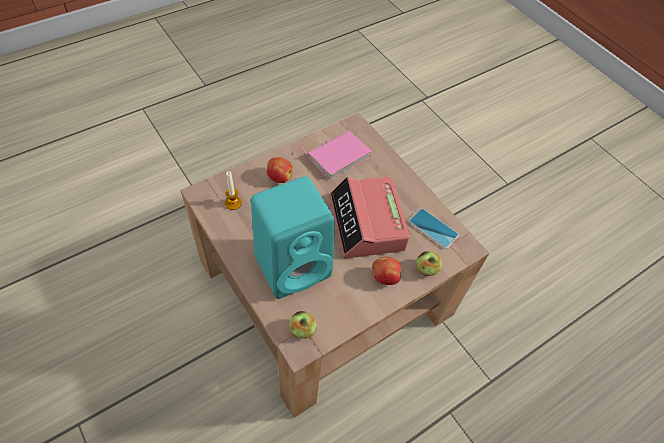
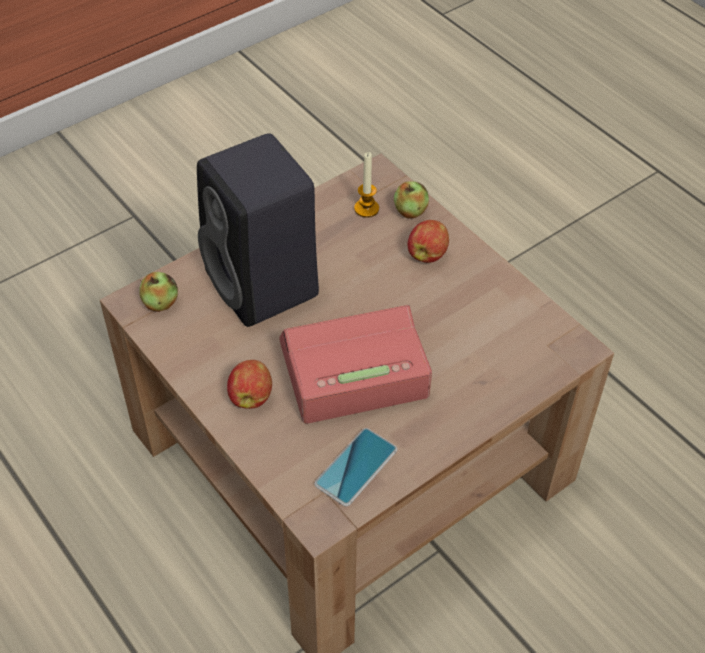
camera: 90 degrees right, 5 degrees down
turquoise speaker [251,176,335,299] -> black speaker [197,133,319,327]
pink book [301,131,372,180] -> none
apple [416,251,442,276] -> apple moved to [394,181,429,218]

